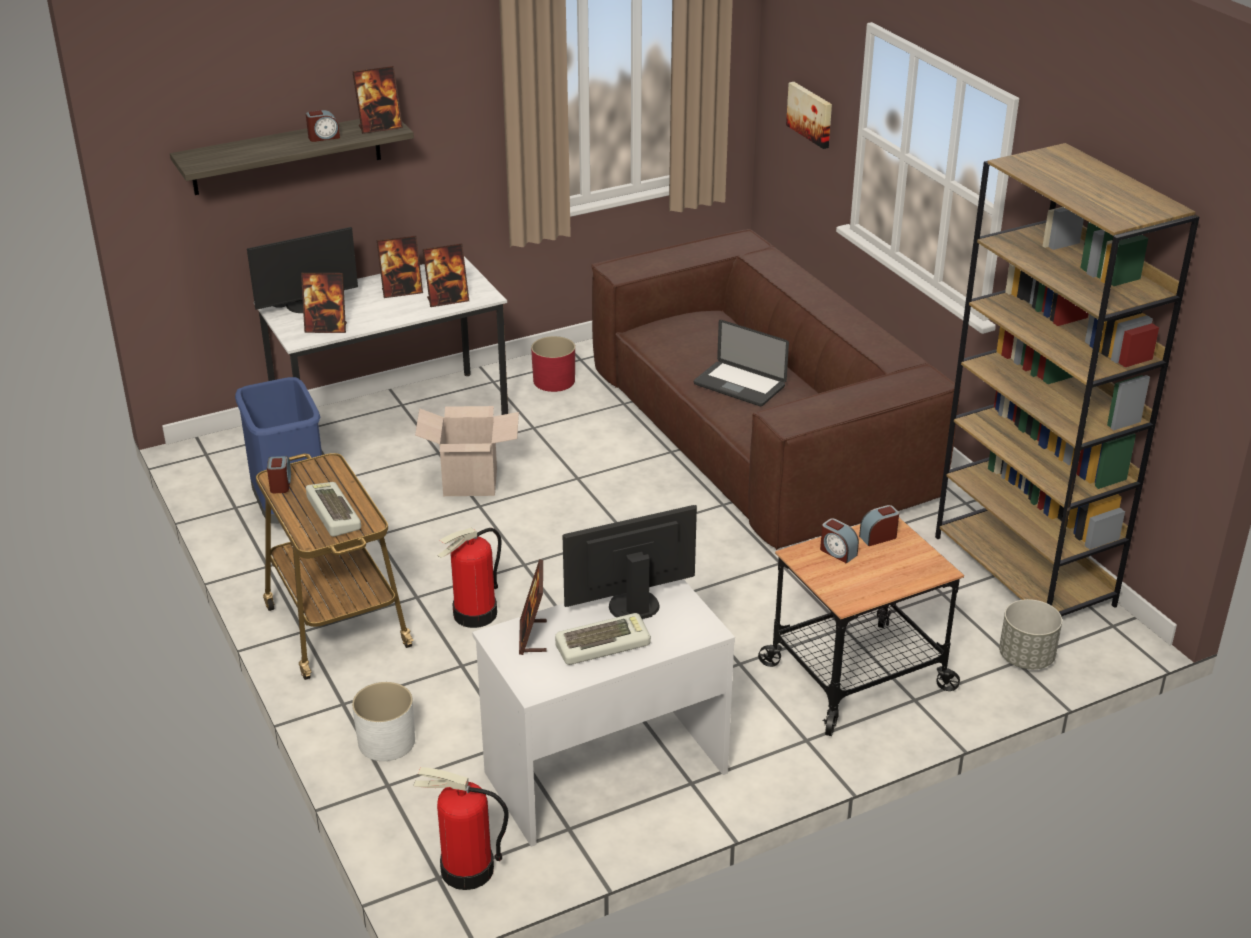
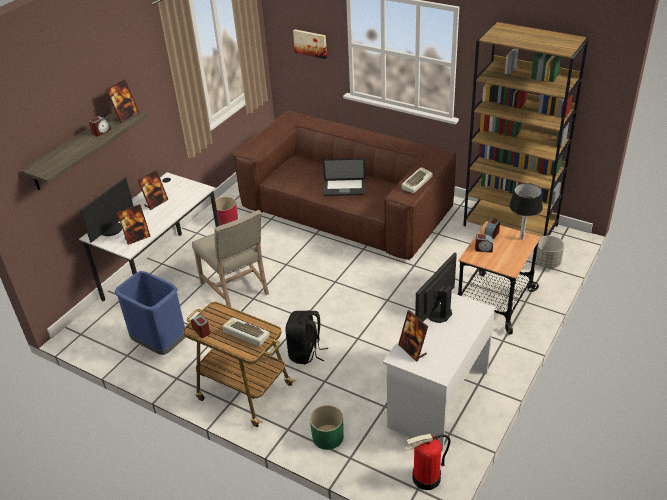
camera: 30 degrees left, 5 degrees up
white planter [352,682,415,761] -> green planter [310,405,344,450]
cardboard box [415,406,519,496] -> beige chair [192,210,269,308]
picture frame [423,243,469,307] -> none
fire extinguisher [437,528,502,628] -> black backpack [285,311,328,364]
keyboard [555,613,651,665] -> keyboard moved to [402,167,433,193]
none -> black table lamp [509,183,543,239]

